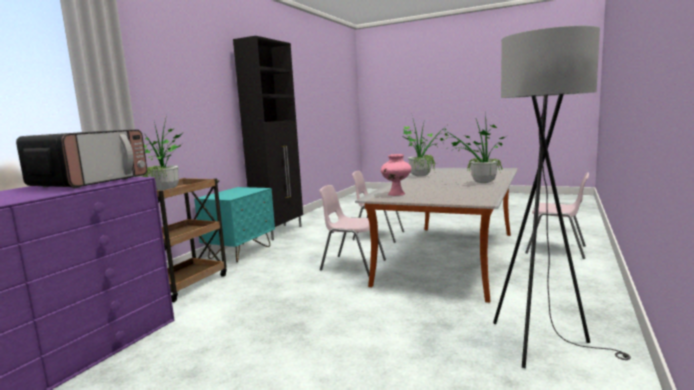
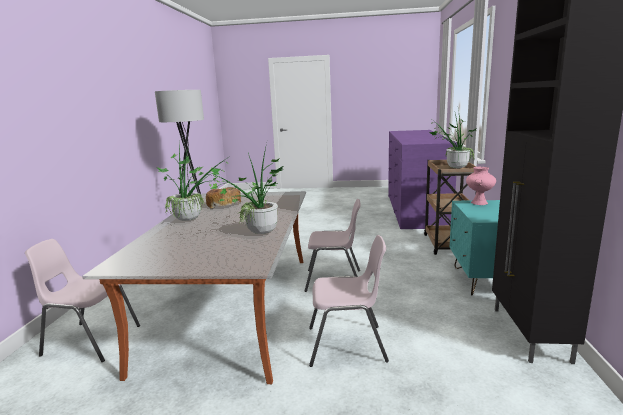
camera: 160 degrees right, 5 degrees up
microwave [16,130,147,188] -> none
pink vase [381,154,411,196] -> pink vase moved to [466,167,496,205]
none -> bread [206,187,241,208]

